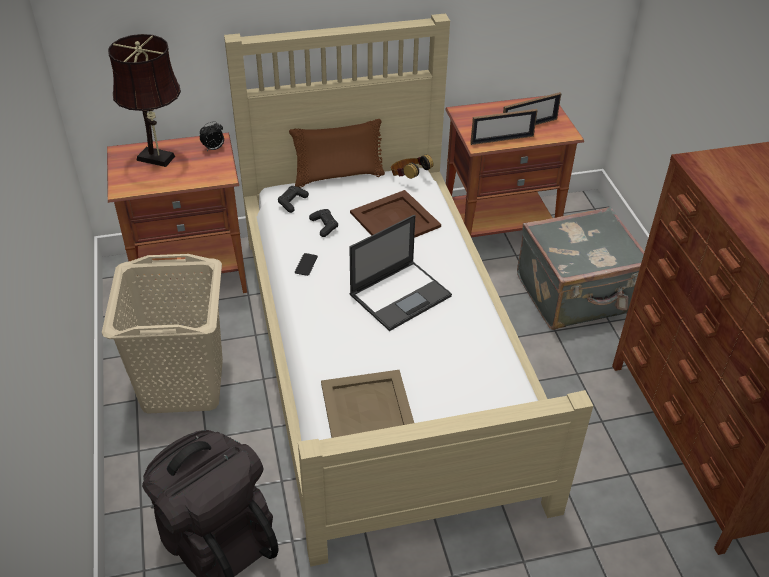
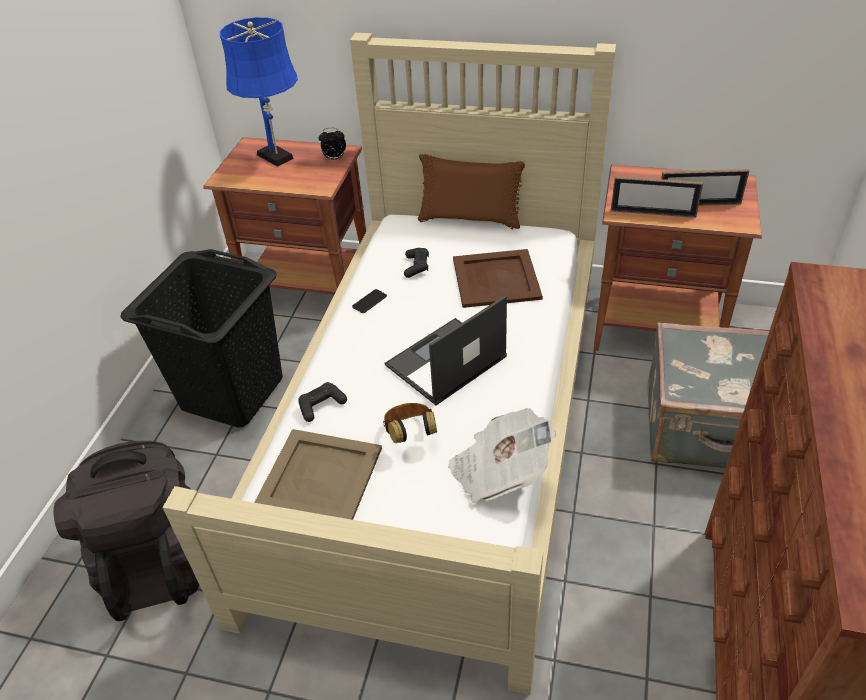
camera: 30 degrees right, 0 degrees up
beige laundry basket [102,254,223,413] -> black laundry basket [120,249,283,427]
brown table lamp [108,34,181,167] -> blue table lamp [220,17,298,167]
black game controller [278,186,309,213] -> black game controller moved to [298,382,347,422]
laptop [349,215,452,331] -> laptop turned 150 degrees clockwise [385,295,507,405]
headphones [391,154,434,179] -> headphones moved to [383,403,437,443]
none -> newspaper [448,408,556,504]

